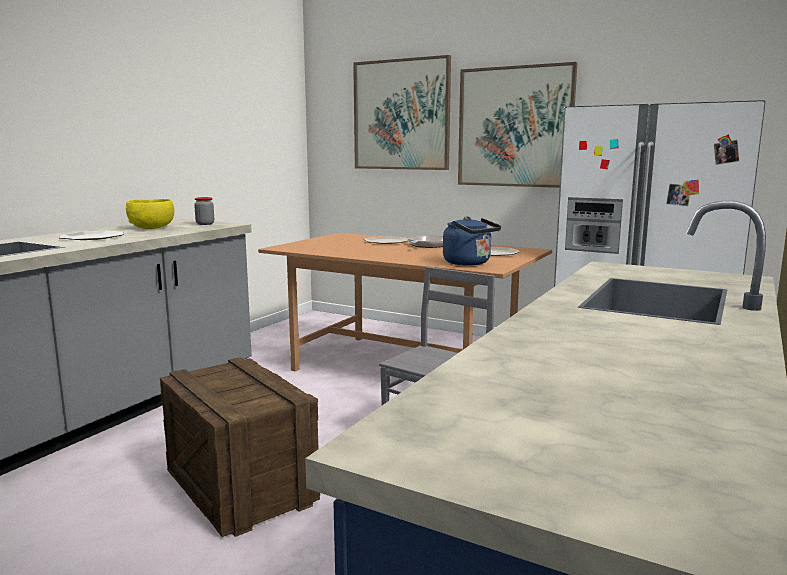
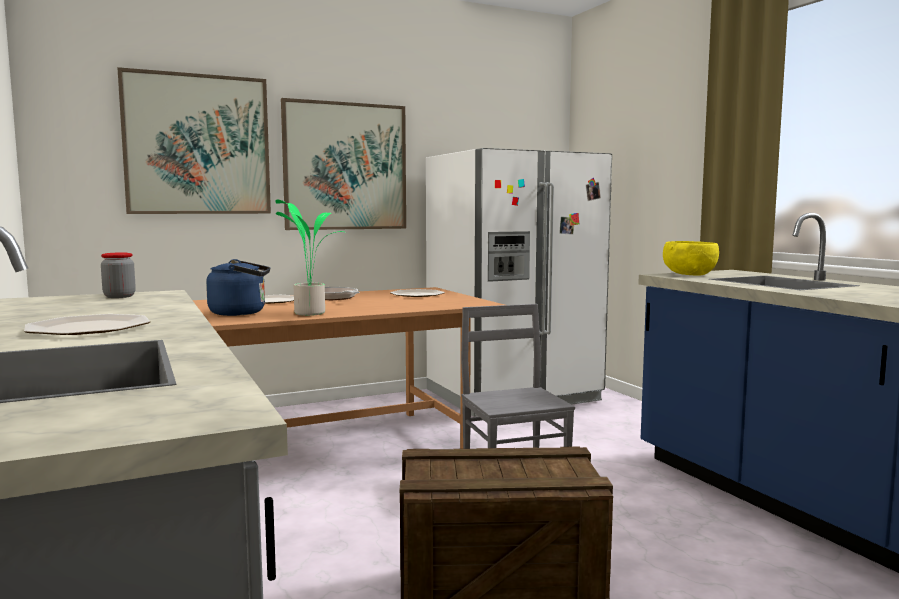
camera: 55 degrees left, 5 degrees down
yellow bowl [126,199,174,229] -> yellow bowl moved to [663,241,719,275]
blue kettle [443,217,501,266] -> blue kettle moved to [206,259,270,316]
none -> potted plant [276,200,346,316]

